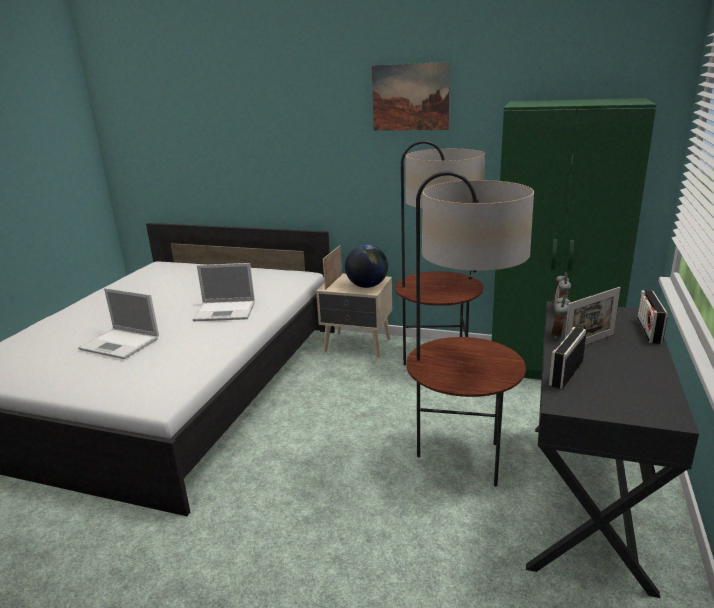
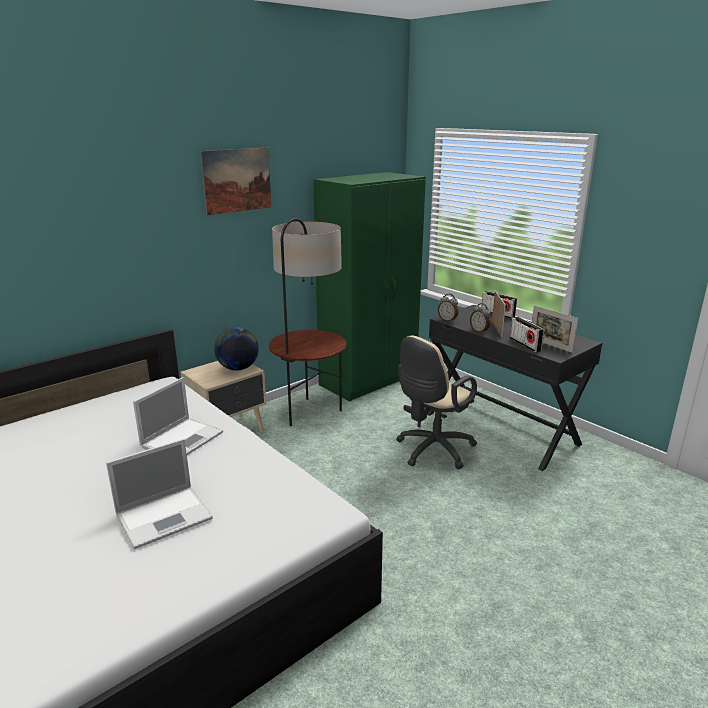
camera: 60 degrees left, 0 degrees up
picture frame [323,245,342,290] -> picture frame moved to [532,305,578,353]
floor lamp [406,171,534,487] -> beige office chair [396,336,477,469]

